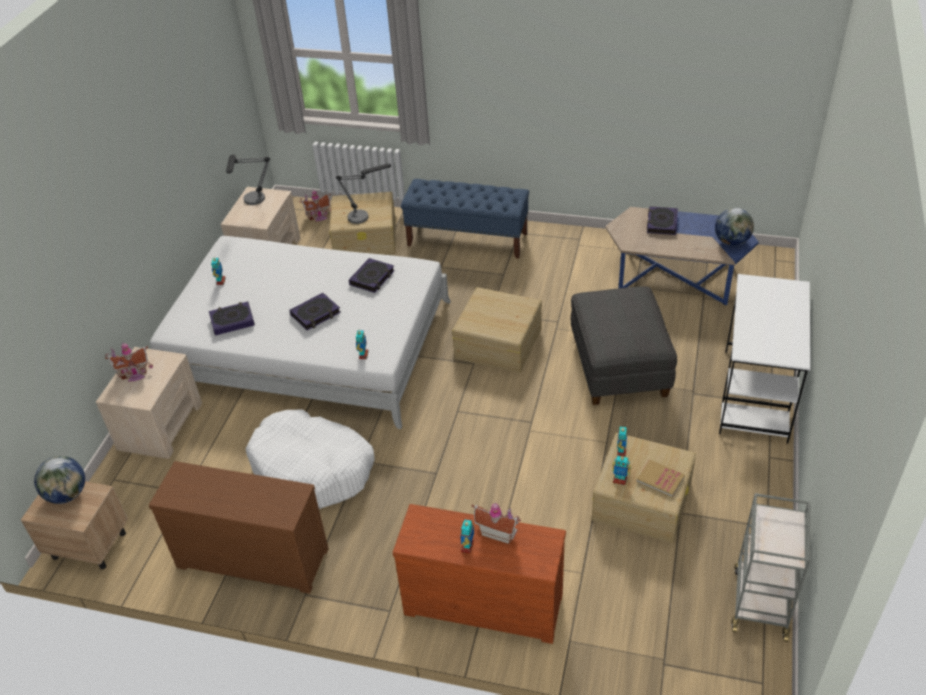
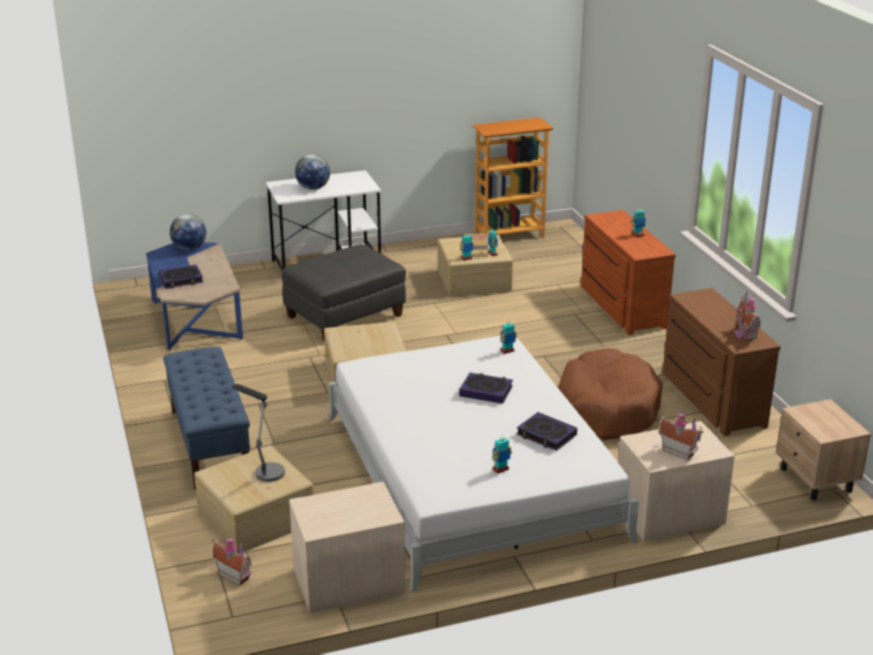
camera: 125 degrees left, 15 degrees down
globe [34,456,85,504] -> globe moved to [295,154,330,190]
table lamp [226,155,271,205] -> none
white dog bed [245,409,375,509] -> brown dog bed [558,348,663,440]
book [349,258,395,293] -> none
toy house [472,503,521,544] -> toy house moved to [734,292,761,340]
grey cart [731,493,811,642] -> bookcase [472,117,553,238]

